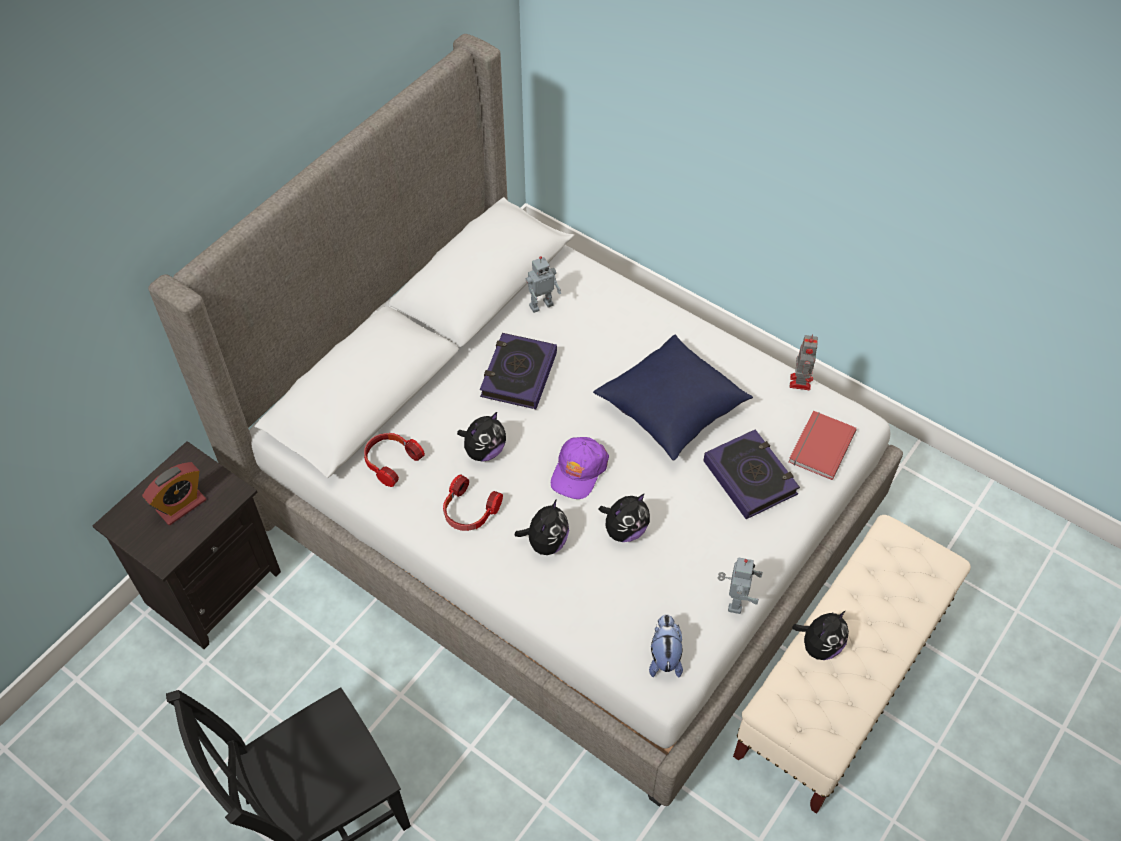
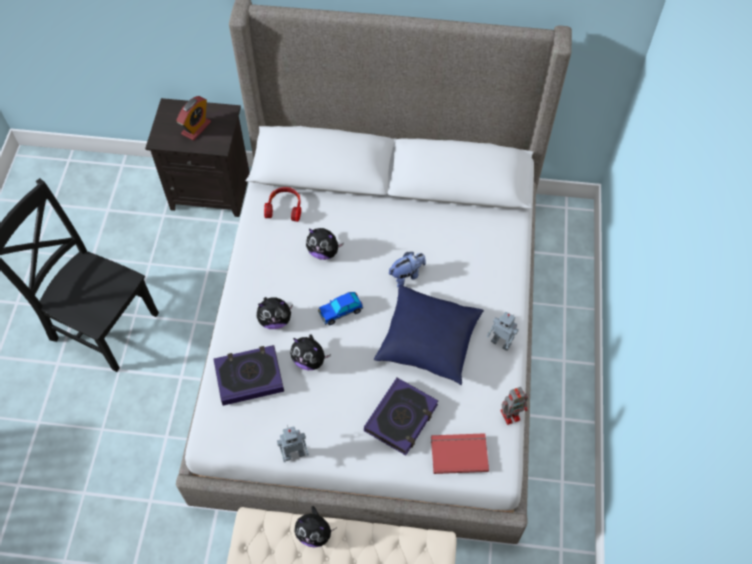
camera: 60 degrees right, 5 degrees up
alarm clock [142,462,206,525] -> alarm clock turned 75 degrees counterclockwise [176,96,211,140]
headphones [443,474,503,531] -> none
book [480,333,557,409] -> book moved to [214,345,284,406]
toy robot [526,256,561,313] -> toy robot moved to [487,312,518,351]
purple cap [551,437,609,499] -> toy car [318,292,363,325]
plush toy [649,614,683,677] -> plush toy moved to [389,252,426,288]

